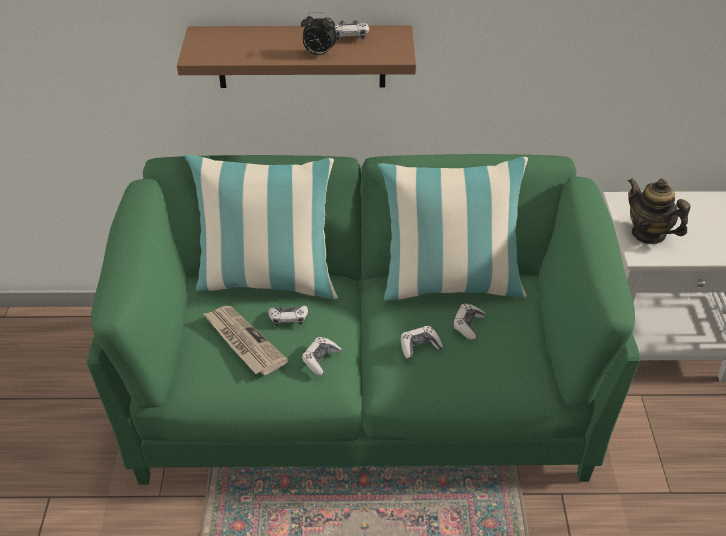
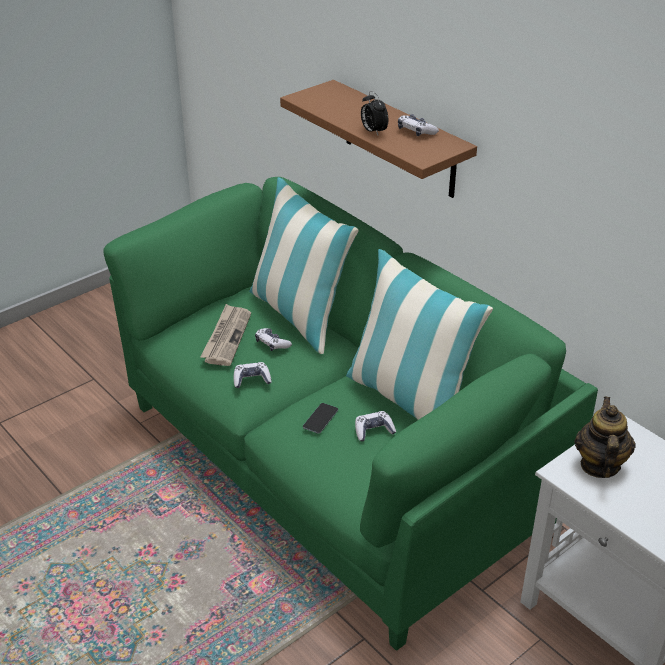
camera: 50 degrees right, 5 degrees down
game controller [401,326,443,359] -> phone [303,403,338,434]

